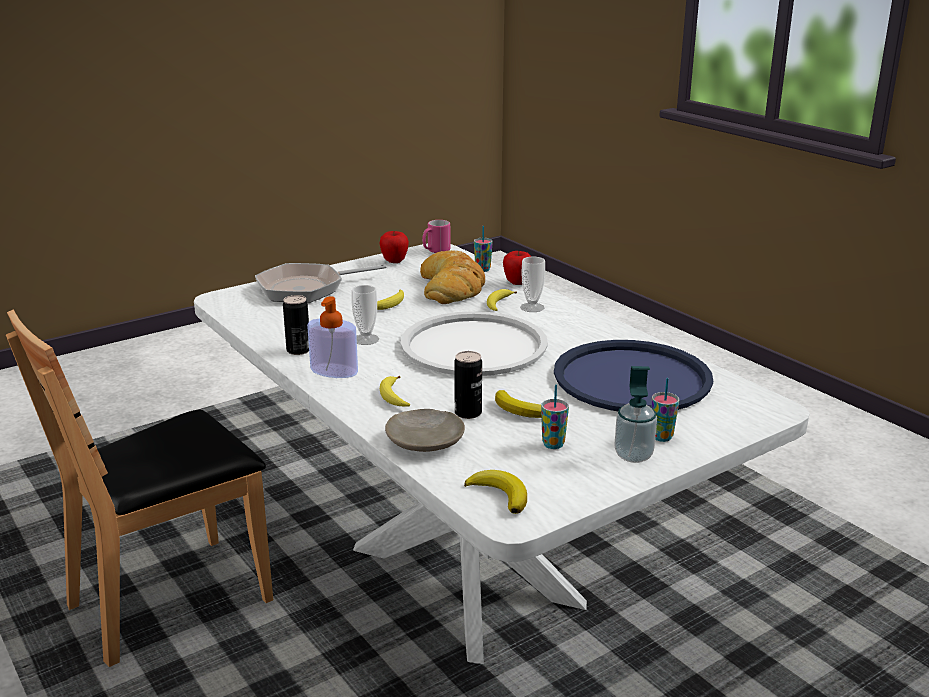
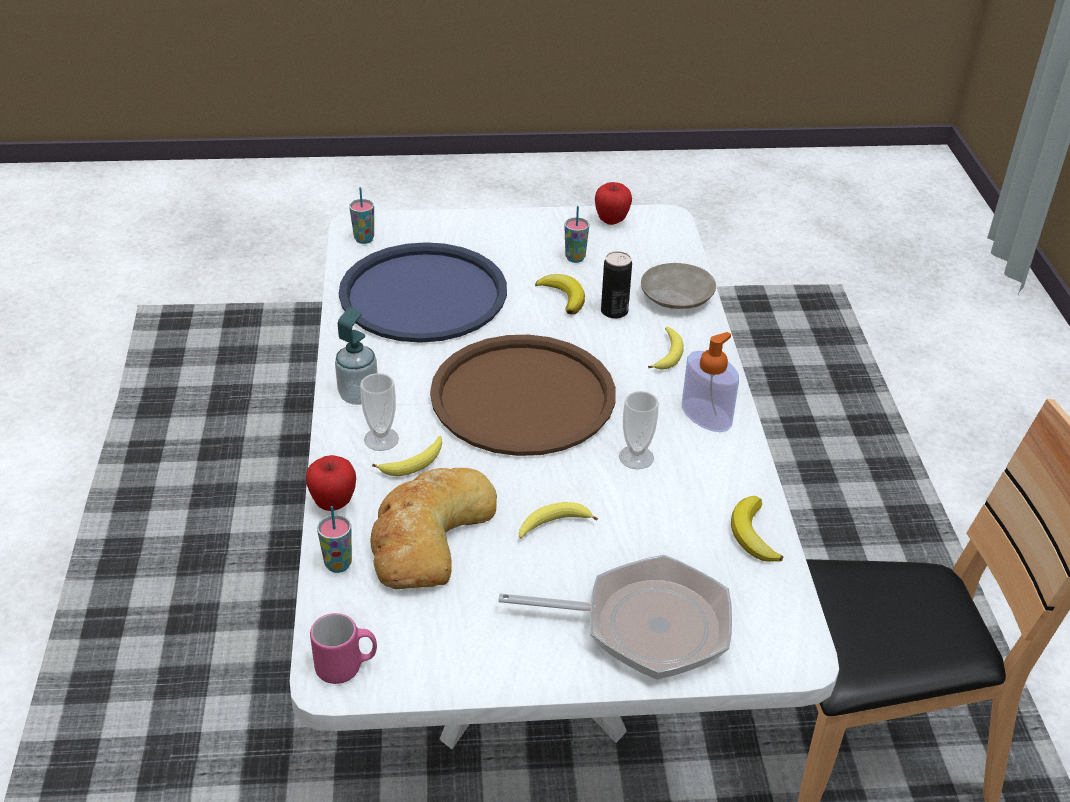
camera: 150 degrees left, 15 degrees up
can [283,295,309,355] -> none
apple [379,231,409,263] -> apple moved to [595,182,632,225]
white tray [401,311,548,376] -> brown tray [430,335,616,456]
banana [464,470,527,514] -> banana moved to [731,496,783,562]
soap dispenser [614,366,657,463] -> soap dispenser moved to [335,308,377,405]
cup [652,378,679,442] -> cup moved to [349,187,374,244]

